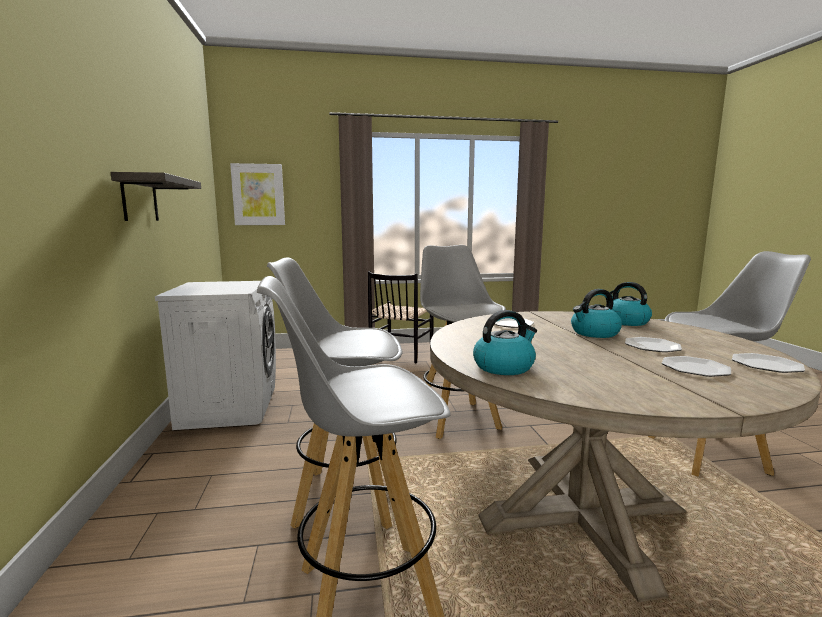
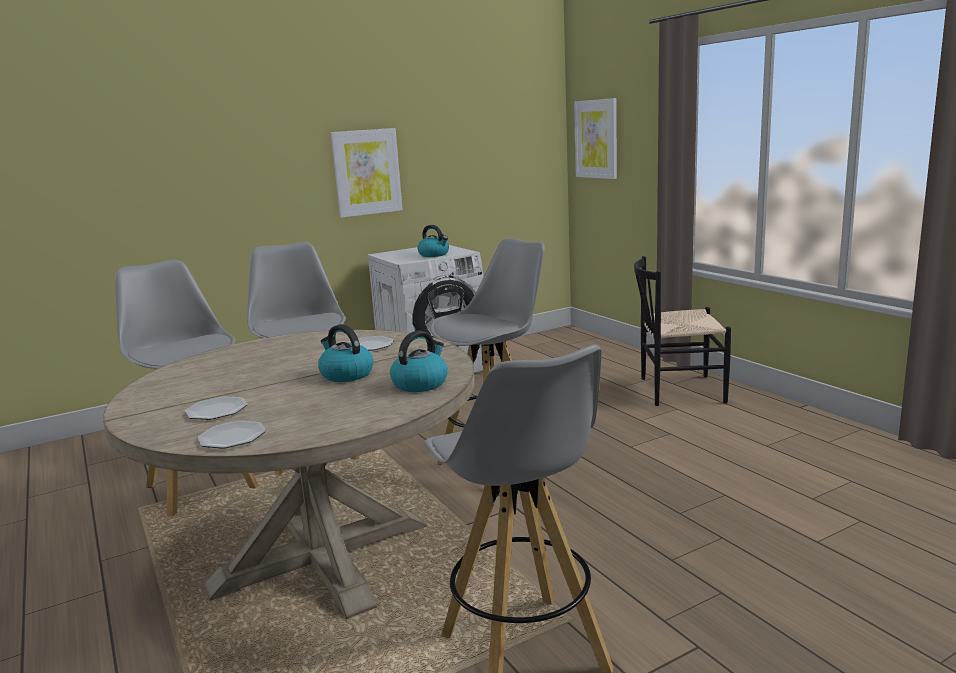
camera: 70 degrees right, 5 degrees up
shelf [110,172,201,221] -> picture [330,128,403,218]
kettle [473,310,537,375] -> kettle moved to [417,225,449,257]
plate [625,337,682,352] -> none

